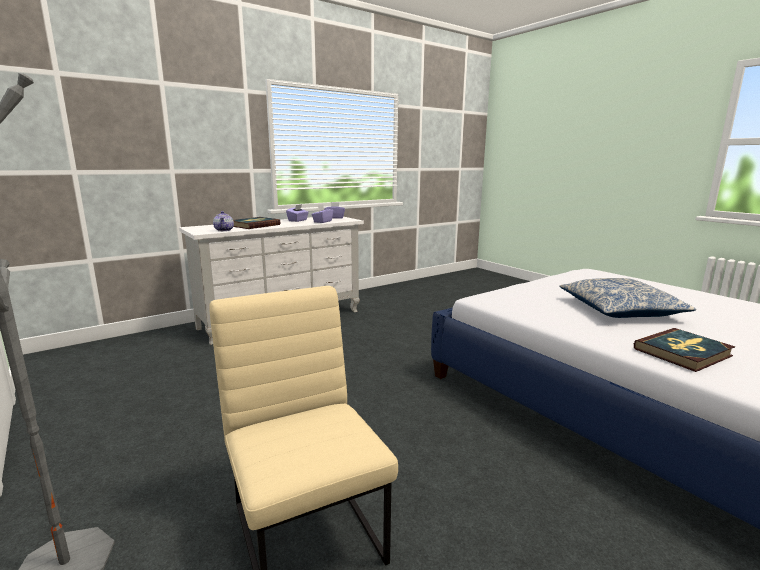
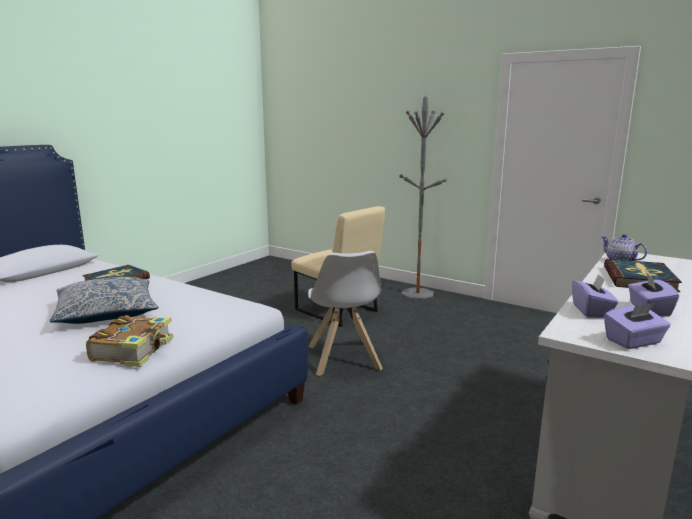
camera: 160 degrees right, 0 degrees up
none -> book [86,315,173,367]
none -> chair [308,251,383,376]

